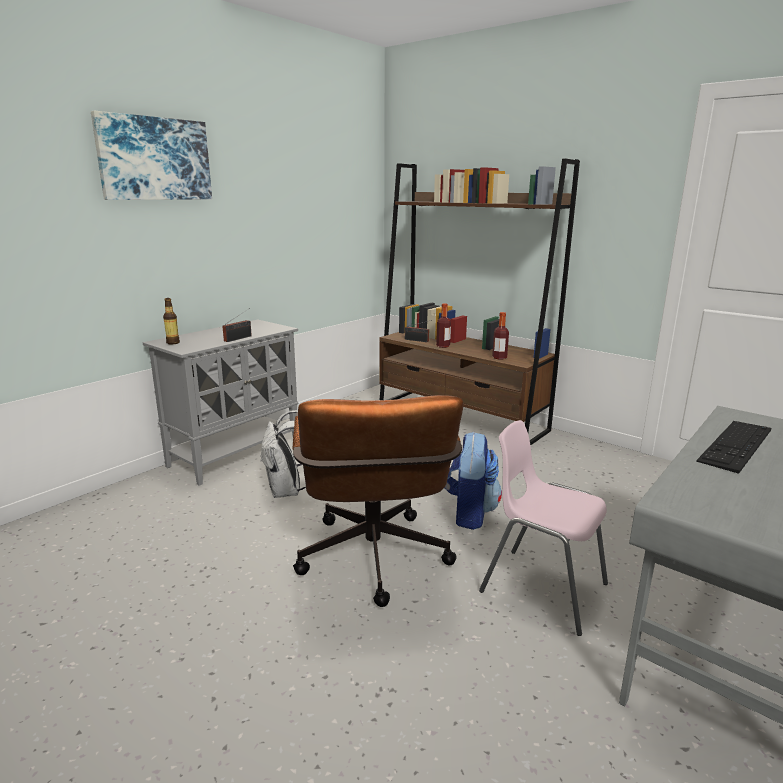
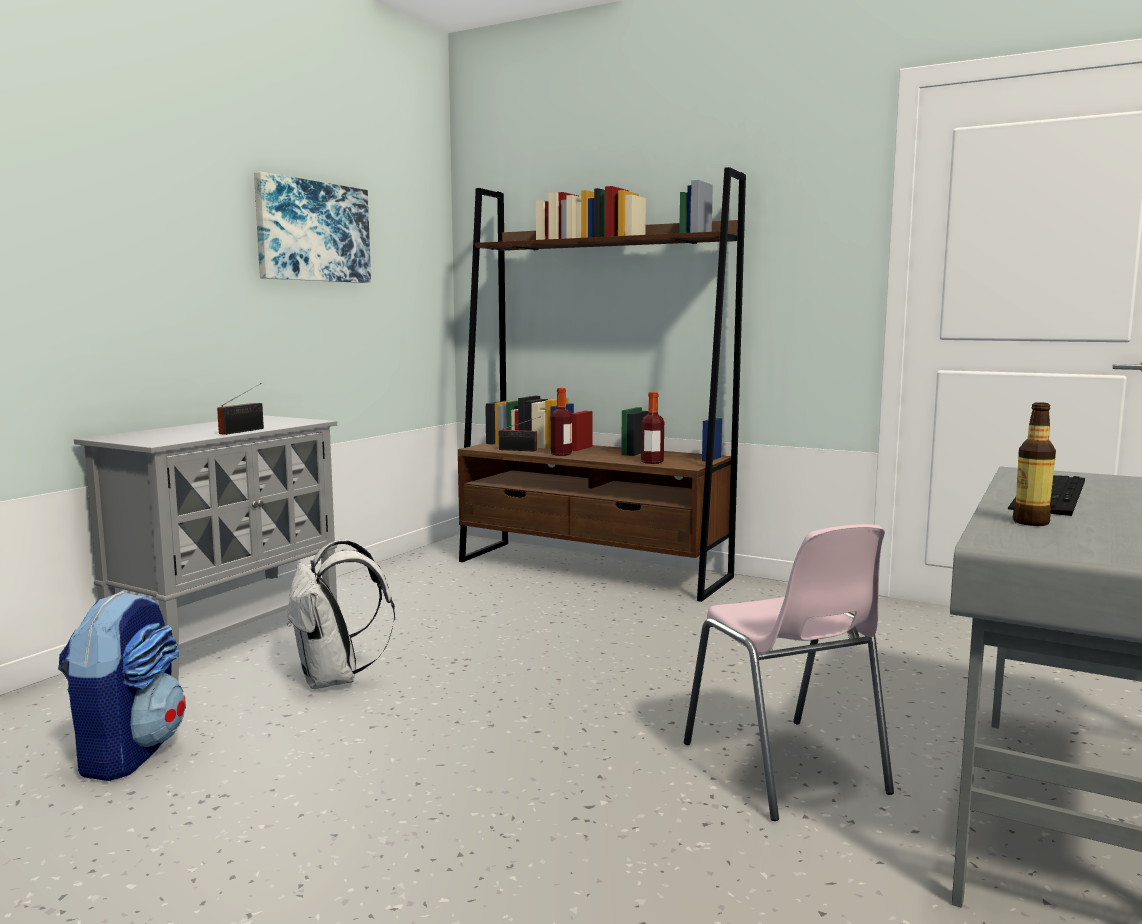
camera: 10 degrees left, 10 degrees down
picture [91,111,212,200] -> picture moved to [254,172,371,283]
bottle [163,298,180,344] -> bottle moved to [1013,402,1056,526]
brown office chair [292,395,463,607] -> none
backpack [444,431,502,530] -> backpack moved to [58,591,186,781]
pink chair [479,420,608,636] -> pink chair turned 135 degrees counterclockwise [684,524,894,821]

